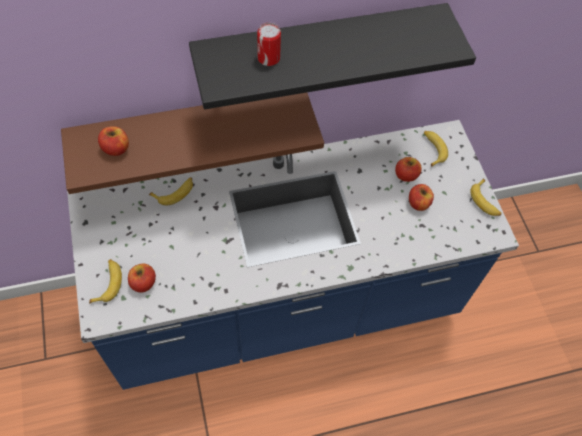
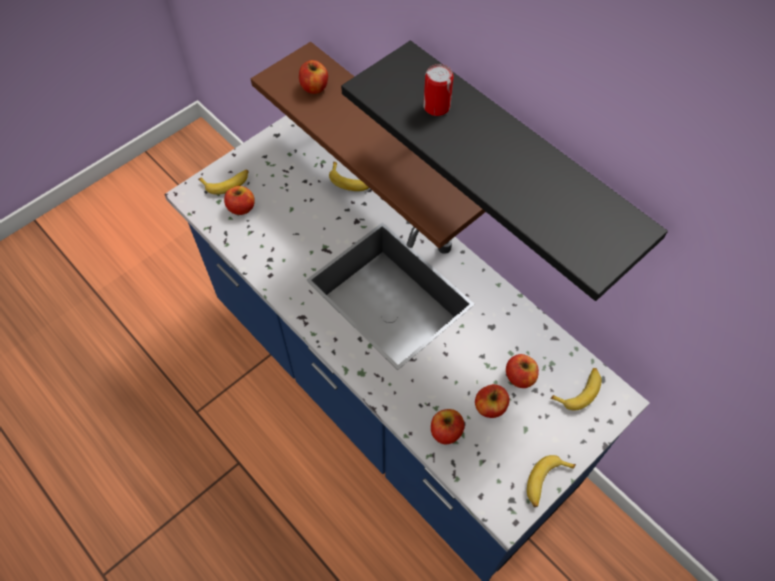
camera: 65 degrees right, 0 degrees up
none -> apple [431,409,464,444]

